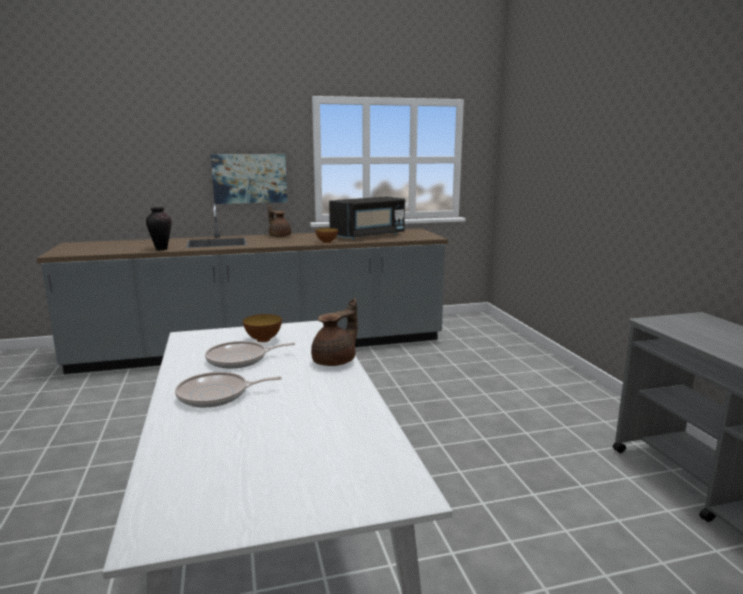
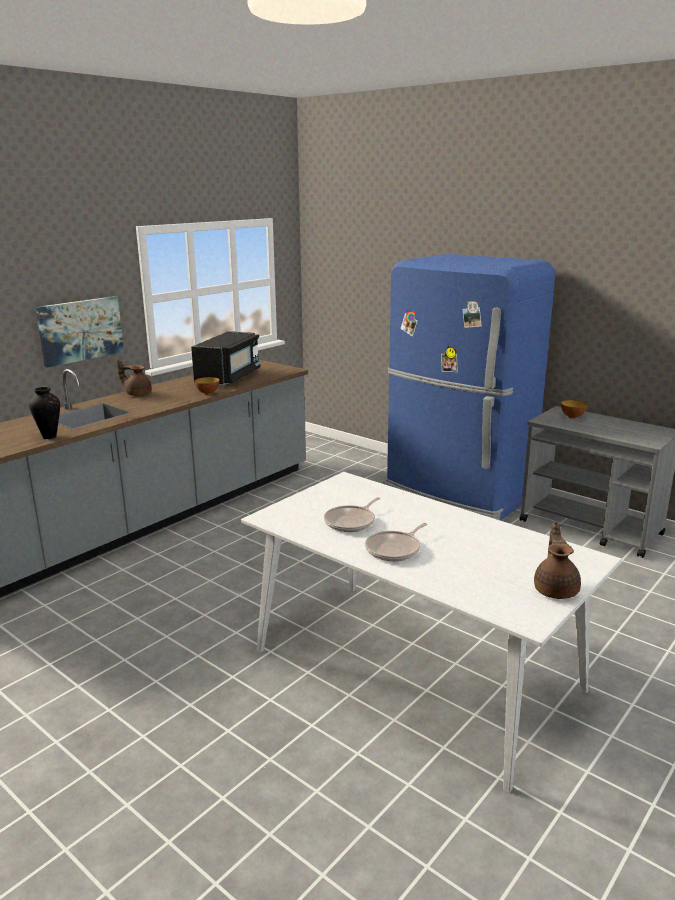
camera: 35 degrees left, 5 degrees up
bowl [243,314,282,342] -> bowl moved to [561,400,588,419]
brown teapot [311,298,358,366] -> brown teapot moved to [534,521,581,599]
none -> blue fridge [383,254,555,520]

